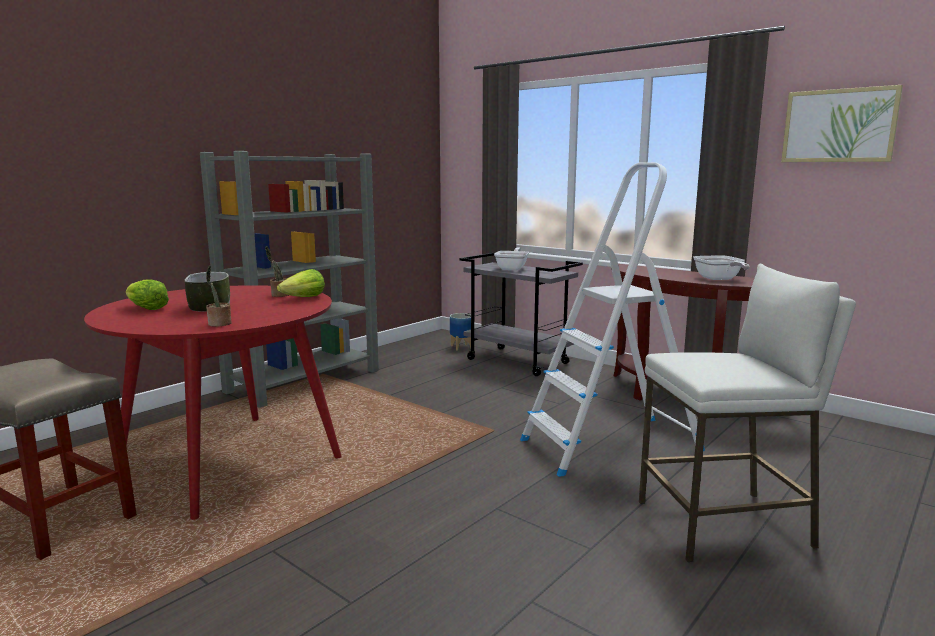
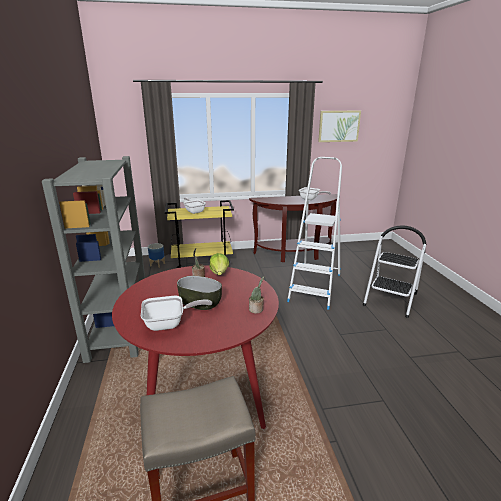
camera: 50 degrees left, 10 degrees up
lettuce [126,279,169,310] -> frying pan [141,296,212,331]
grey cart [460,253,583,376] -> yellow cart [165,200,234,268]
white stool [639,264,856,562] -> step ladder [363,226,426,318]

